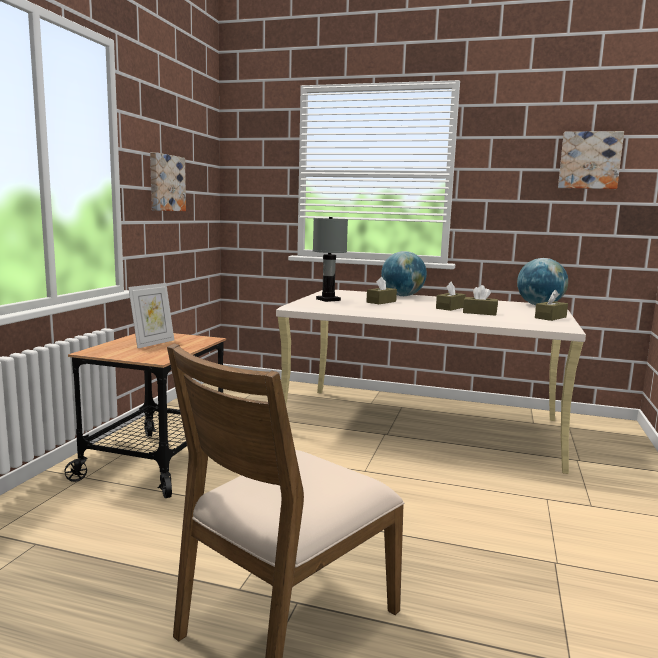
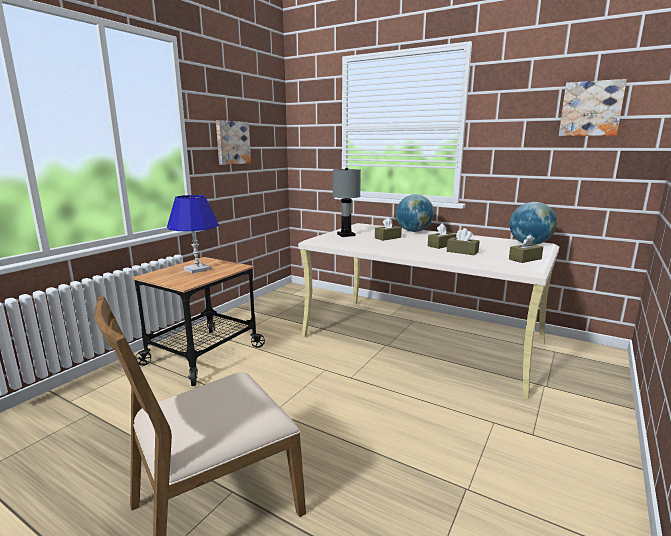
camera: 15 degrees right, 5 degrees up
picture frame [128,283,174,349] -> blue table lamp [167,195,219,274]

